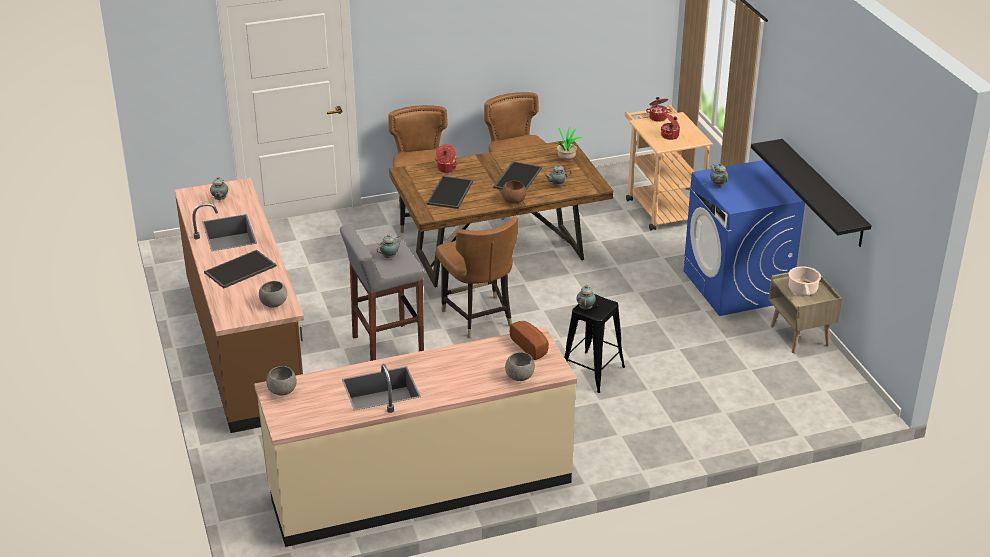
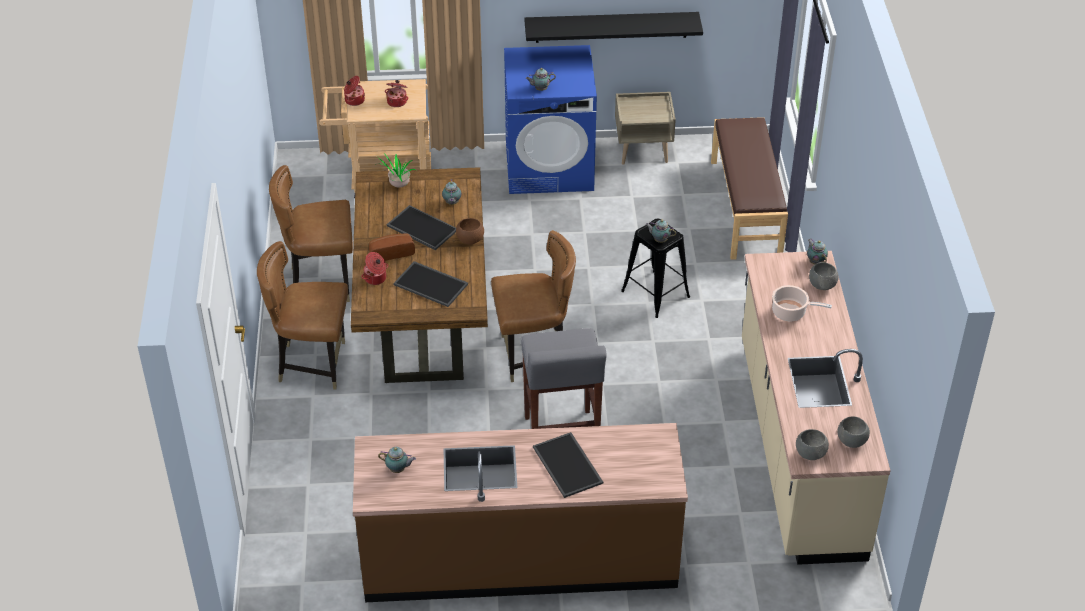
camera: 75 degrees left, 10 degrees up
grey bowl [259,281,287,307] -> grey bowl moved to [838,416,870,448]
teapot [377,234,403,258] -> teapot moved to [807,239,828,265]
bread [510,321,549,360] -> bread moved to [369,233,415,261]
cooking pot [789,266,821,296] -> cooking pot moved to [772,285,832,321]
none -> brown bench [711,117,788,260]

